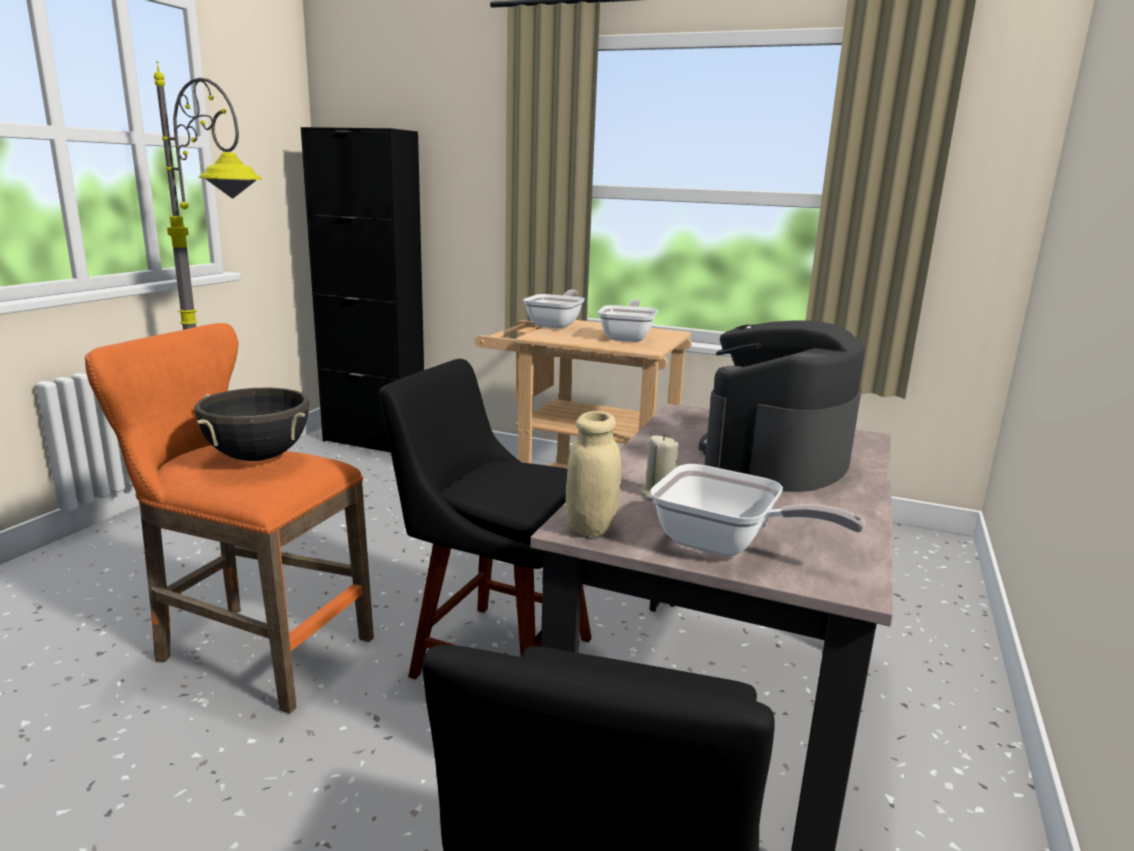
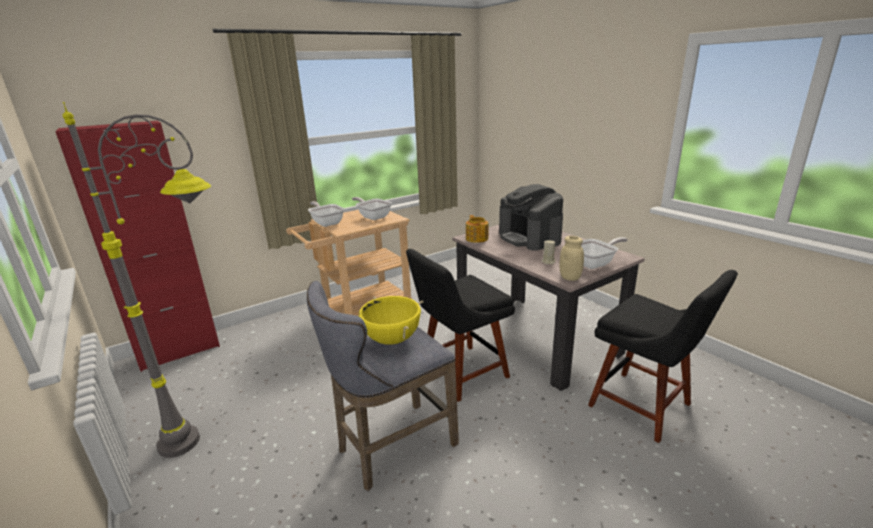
camera: 55 degrees left, 5 degrees up
orange stool [85,323,374,714] -> grey stool [307,281,459,491]
black cooking pot [195,387,310,461] -> yellow cooking pot [359,296,423,345]
black cabinet [301,127,424,453] -> red cabinet [55,121,220,372]
none -> teapot [466,215,488,243]

